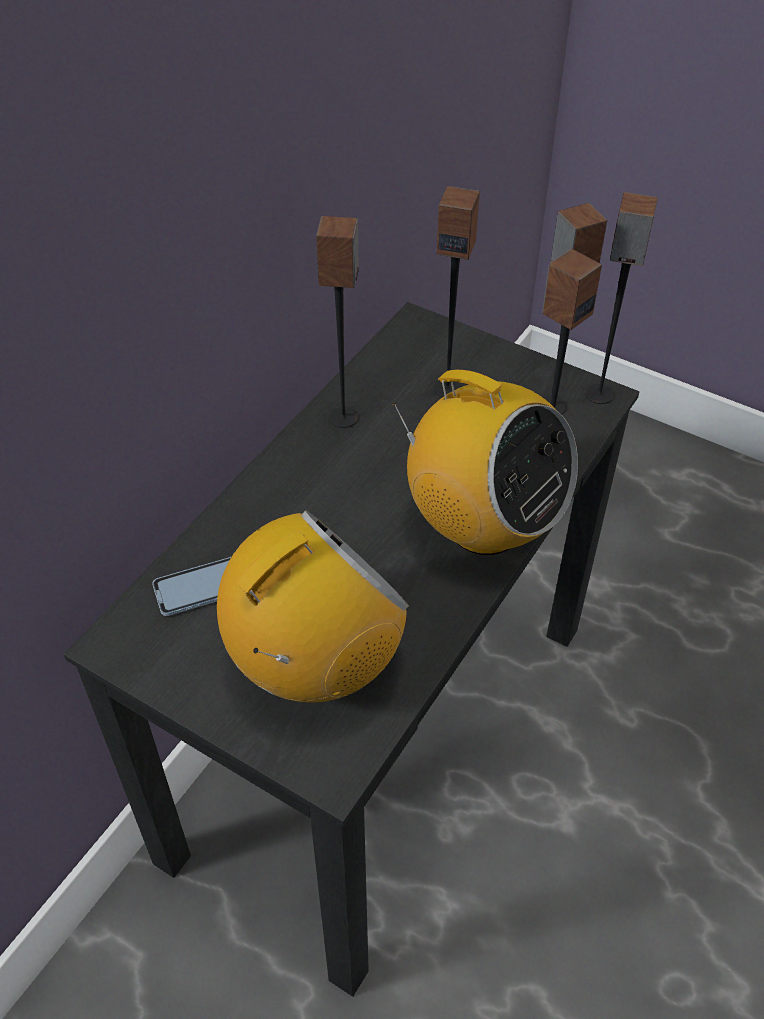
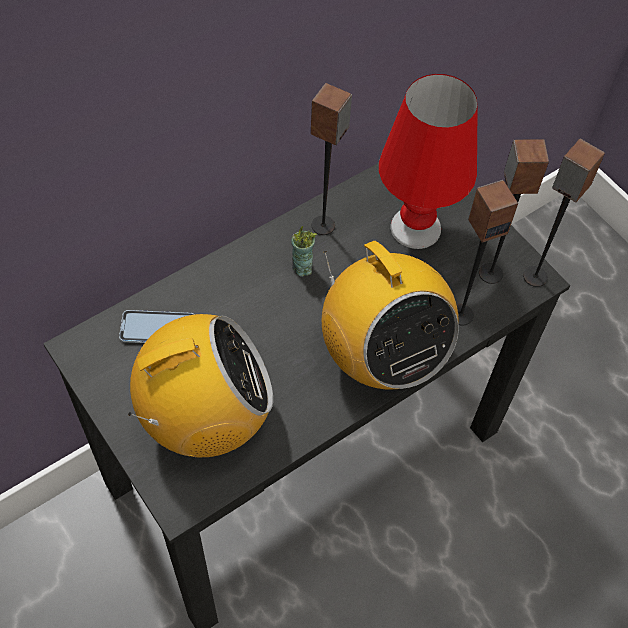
camera: 20 degrees right, 10 degrees up
speaker [433,186,480,397] -> red table lamp [379,74,478,249]
none -> cup [291,226,317,277]

